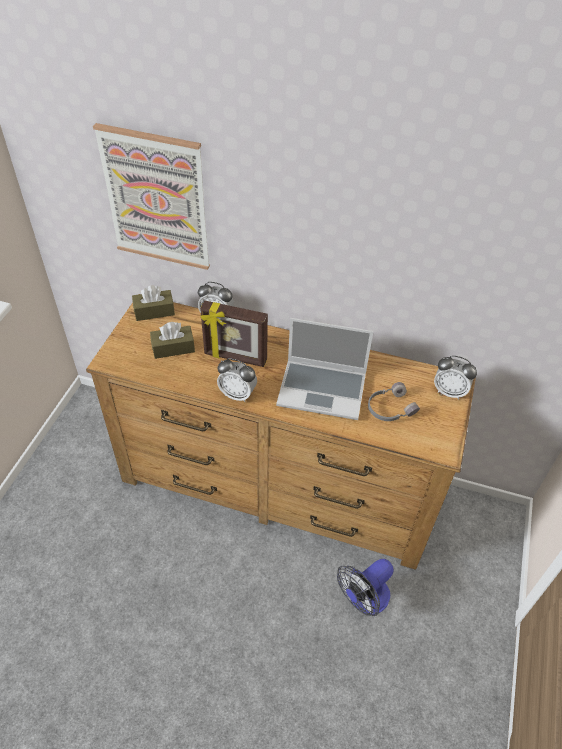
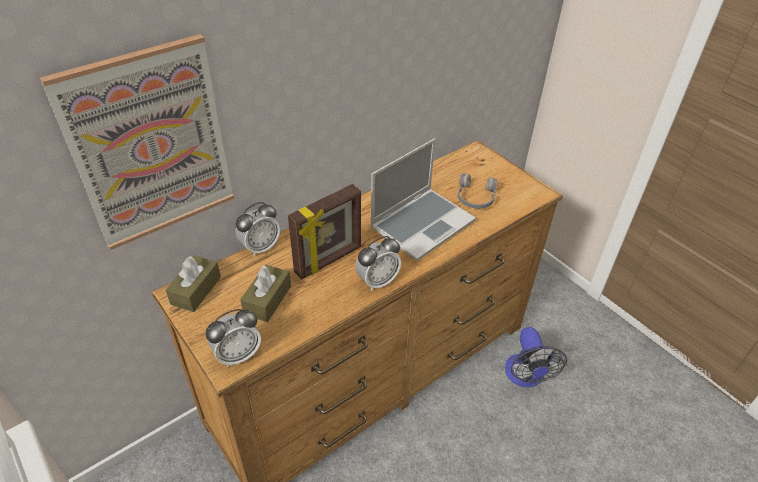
camera: 55 degrees left, 5 degrees down
alarm clock [434,356,477,400] -> alarm clock moved to [206,309,261,367]

